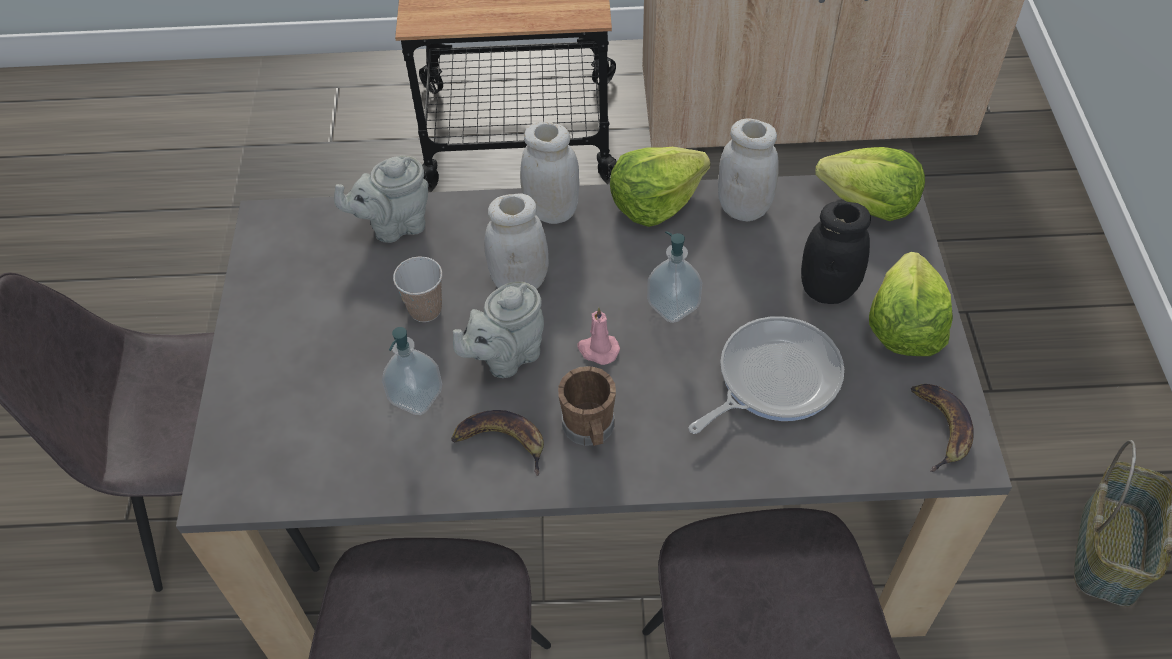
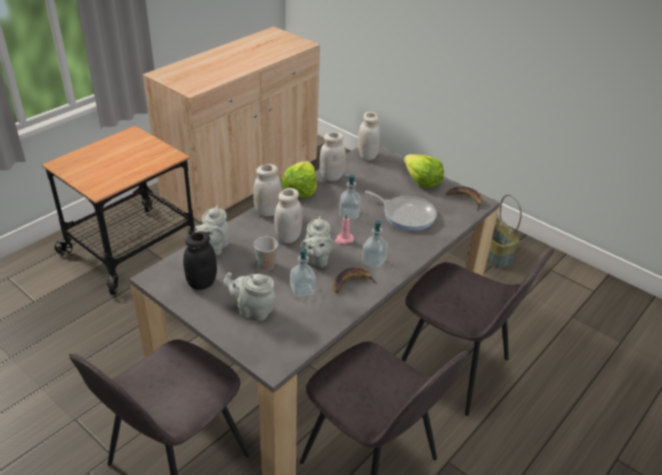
camera: 50 degrees left, 15 degrees down
brown mug [558,366,616,446] -> soap dispenser [362,220,388,268]
frying pan [688,316,844,434] -> frying pan turned 120 degrees clockwise [365,190,437,231]
black jar [801,201,871,304] -> black jar moved to [183,231,217,290]
lettuce [815,147,925,221] -> white jar [358,112,380,160]
none -> grey teapot [223,272,276,321]

